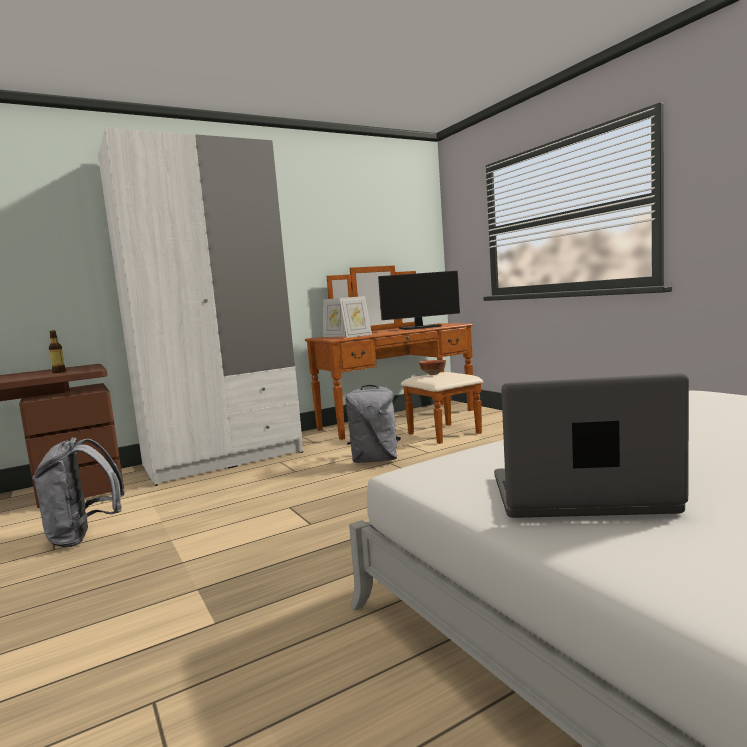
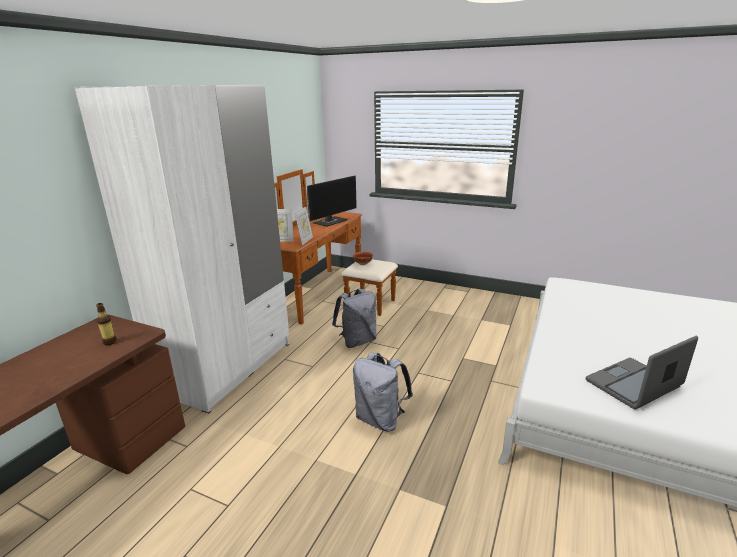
camera: 35 degrees left, 15 degrees up
grey backpack [32,437,125,547] -> grey backpack moved to [353,353,413,432]

